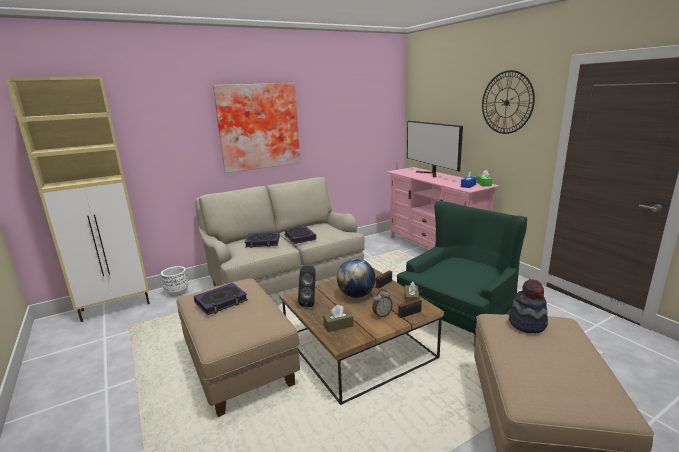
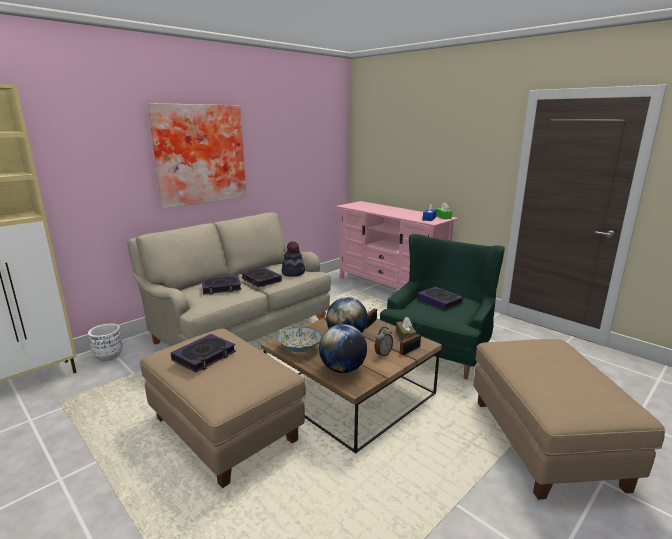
camera: 15 degrees left, 0 degrees up
black speaker [298,266,316,307] -> bowl [277,327,322,352]
brown tissue box [323,305,353,332] -> globe [319,324,367,373]
television [407,121,463,177] -> none
wall clock [482,70,535,134] -> none
hat [509,279,548,333] -> hat moved to [282,241,305,277]
none -> book [417,287,464,310]

